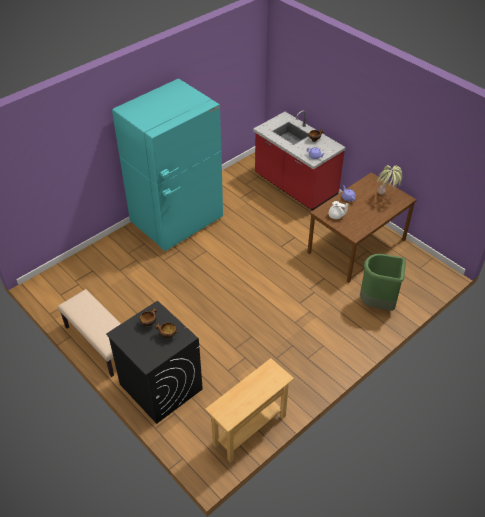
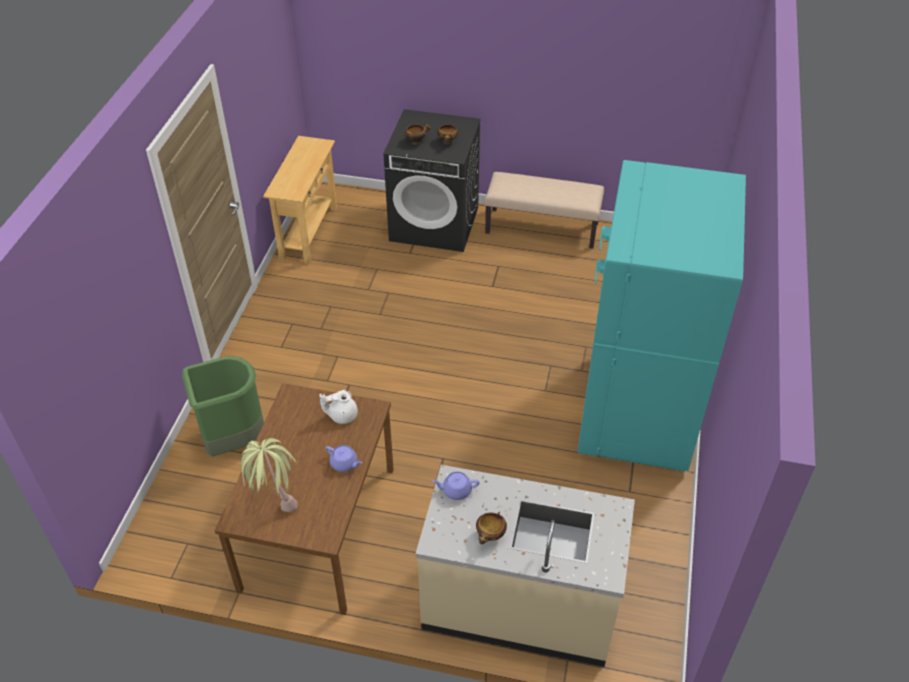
camera: 145 degrees right, 0 degrees up
red counter [253,110,346,211] -> beige counter [416,465,635,667]

